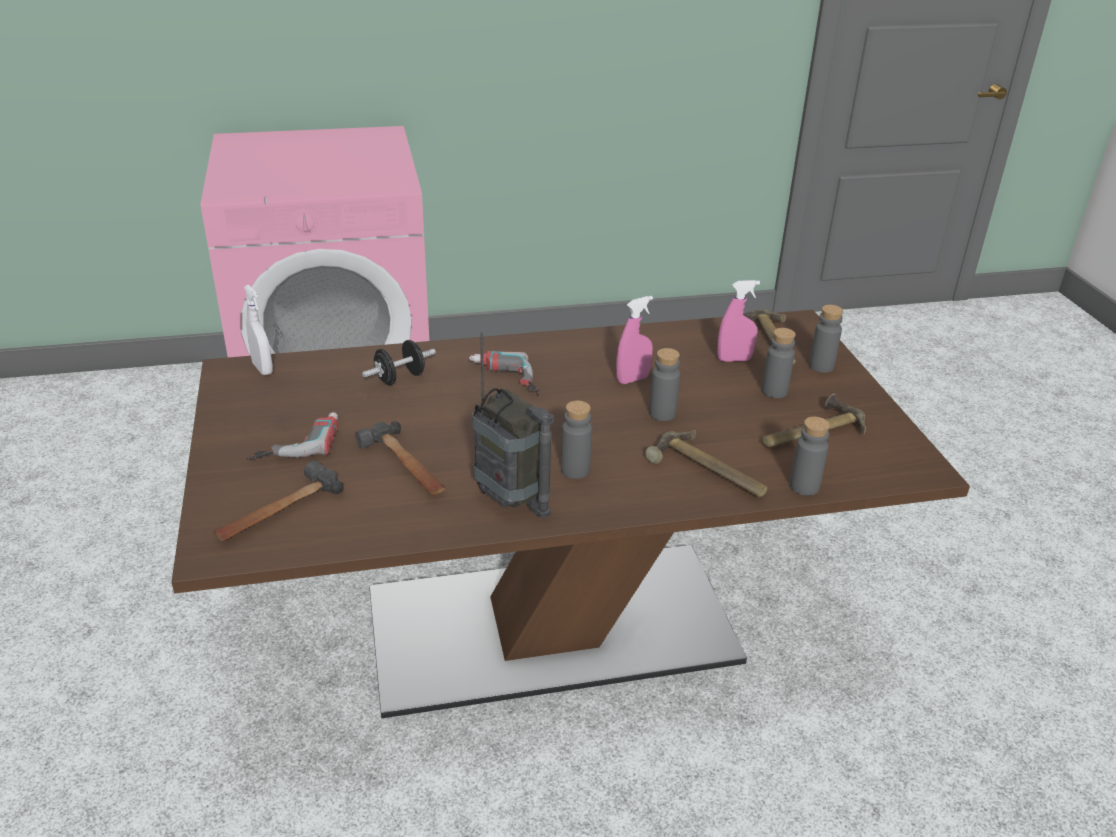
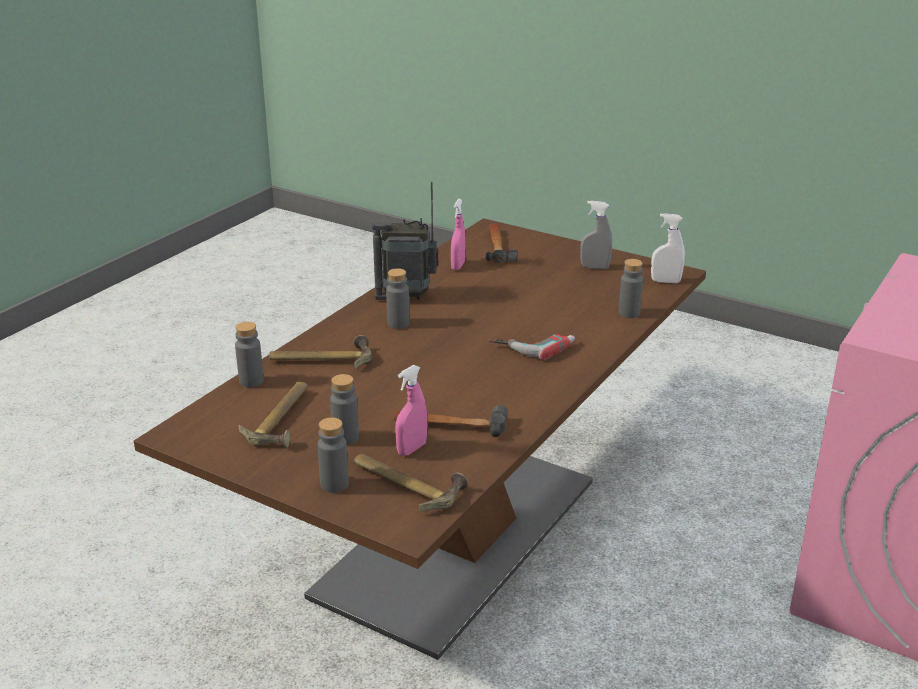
camera: 135 degrees right, 5 degrees down
power drill [245,412,338,460] -> none
hammer [355,421,446,495] -> hammer moved to [393,405,508,437]
black dumbbell [362,340,436,385] -> none
pink spray bottle [616,296,653,384] -> pink spray bottle moved to [451,199,465,270]
grey bottle [649,348,680,421] -> grey bottle moved to [618,259,643,318]
none -> grey spray bottle [580,201,612,269]

